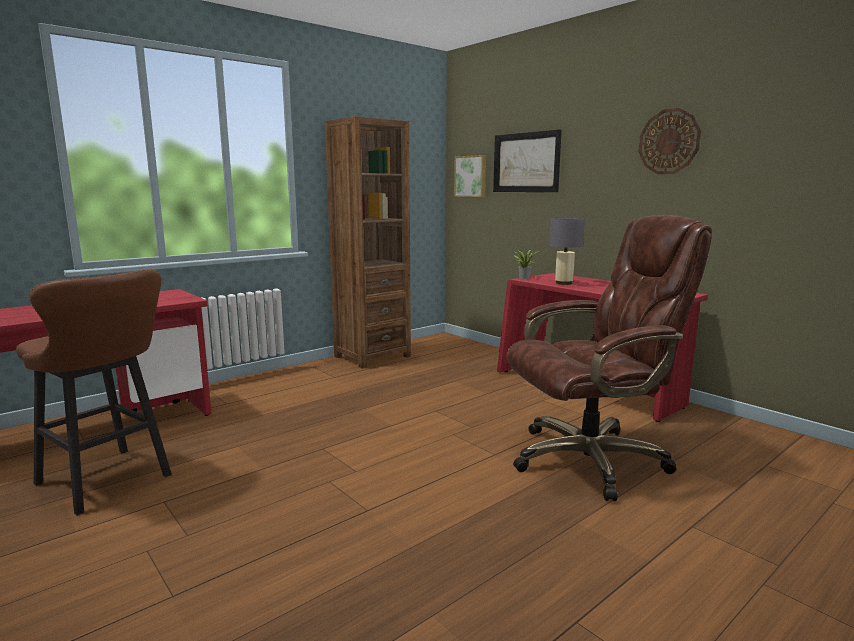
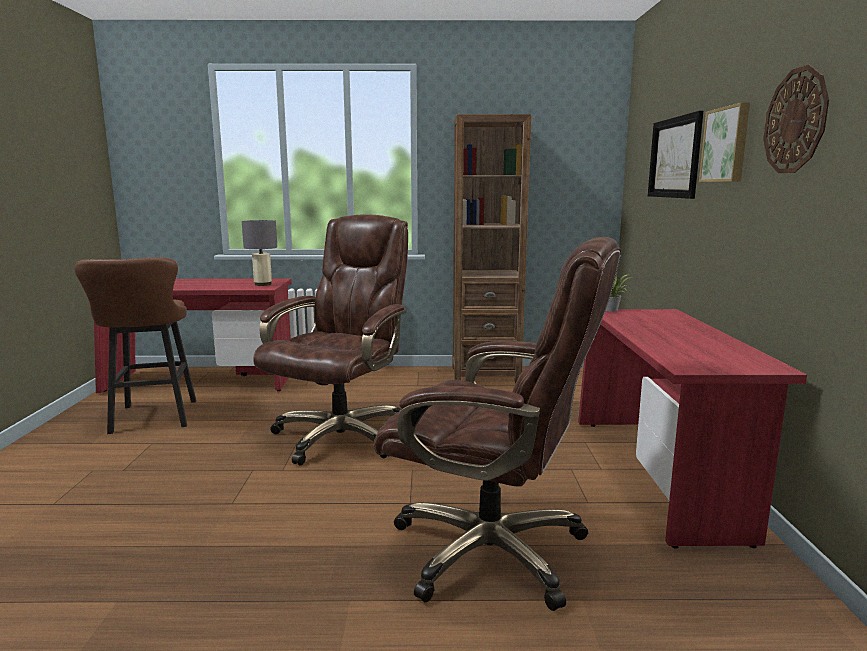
camera: 40 degrees right, 0 degrees up
picture [454,155,486,197] -> picture moved to [699,102,750,182]
grey table lamp [549,218,585,285] -> grey table lamp moved to [242,220,277,286]
none -> brown office chair [253,214,408,465]

